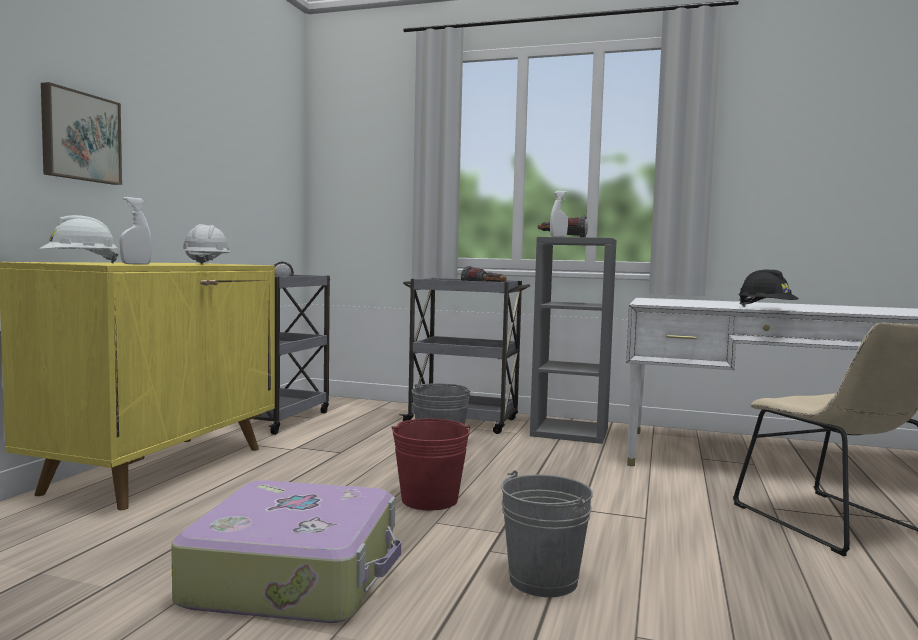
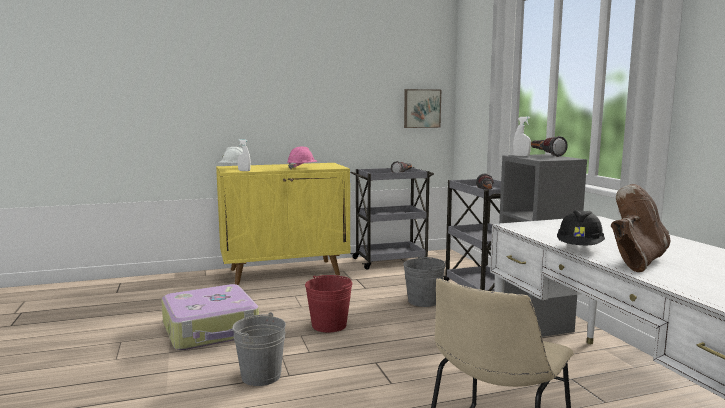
camera: 55 degrees right, 5 degrees up
picture [41,82,122,185] -> picture moved to [404,89,441,128]
white hard hat [181,224,230,265] -> pink hard hat [287,147,318,169]
none -> brown boot [611,184,671,272]

